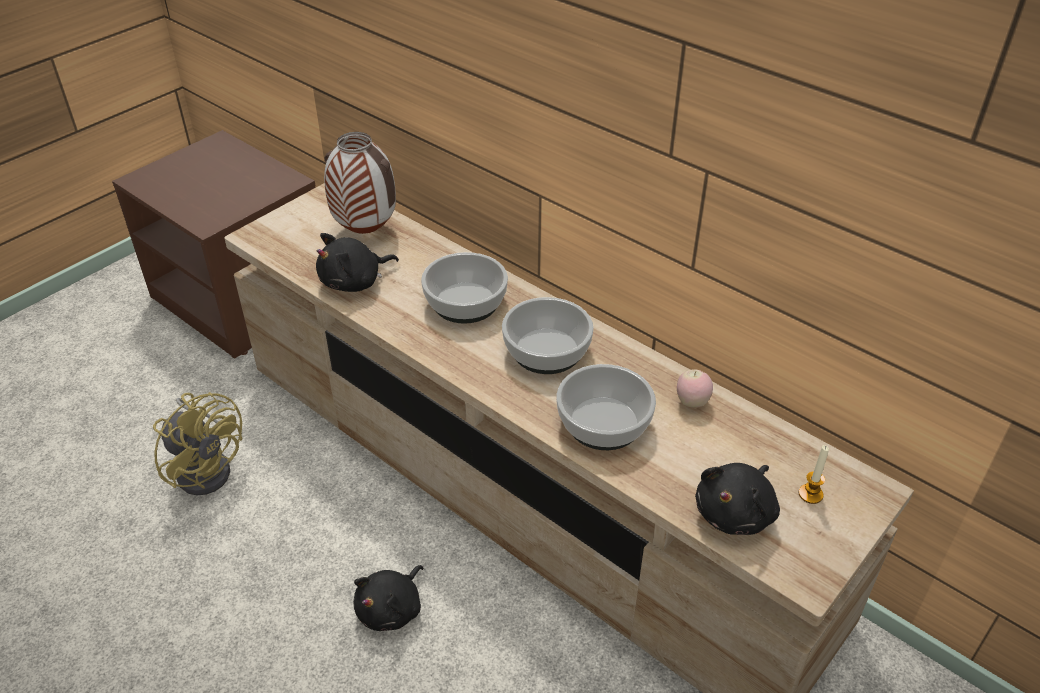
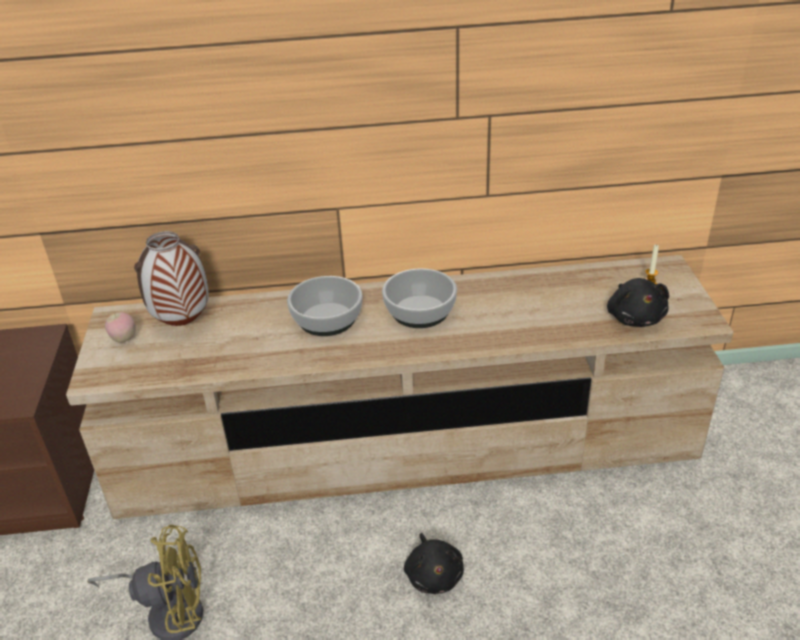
camera: 45 degrees left, 5 degrees down
black plush toy [316,233,399,292] -> none
bowl [556,364,656,450] -> none
apple [677,369,713,408] -> apple moved to [105,312,136,343]

